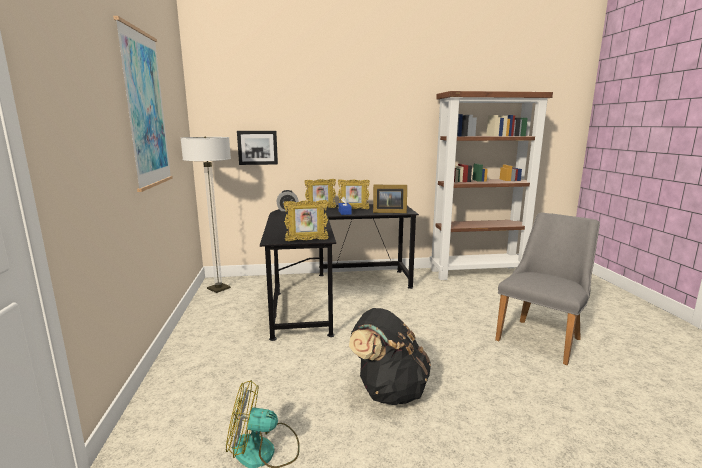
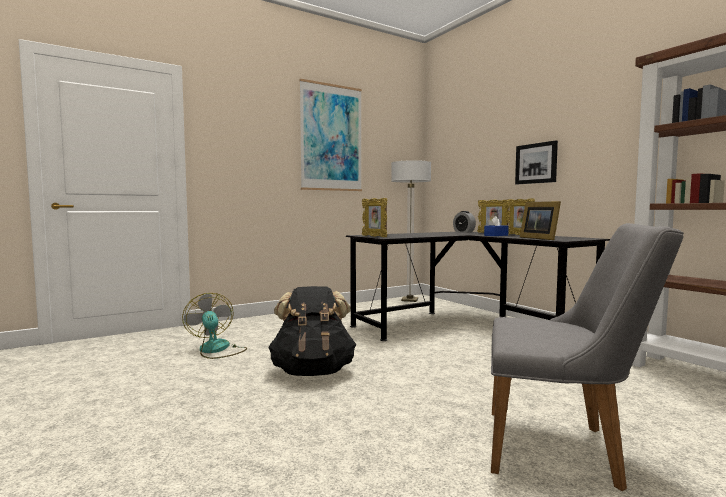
camera: 65 degrees right, 10 degrees down
picture [237,131,278,165] -> picture moved to [515,140,558,184]

